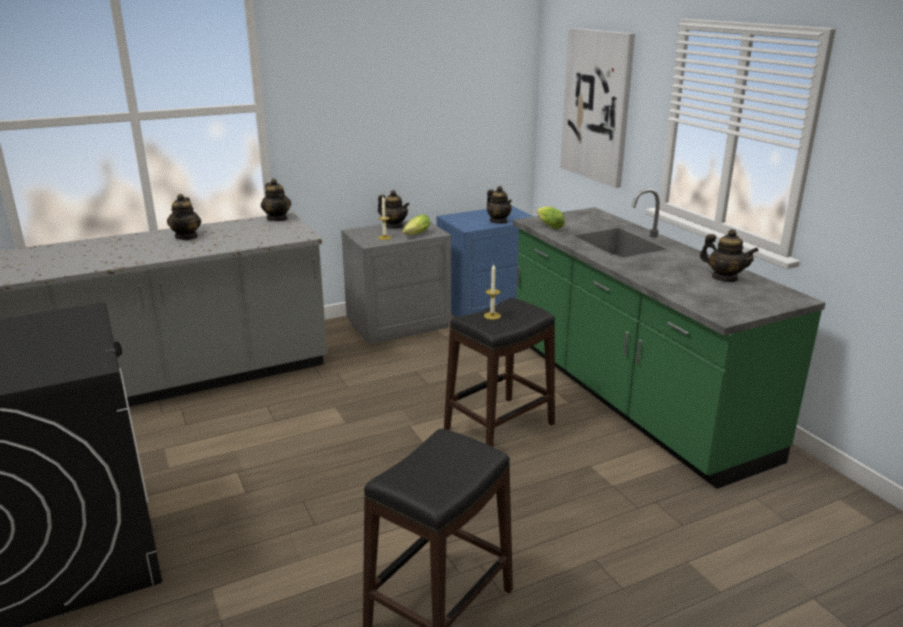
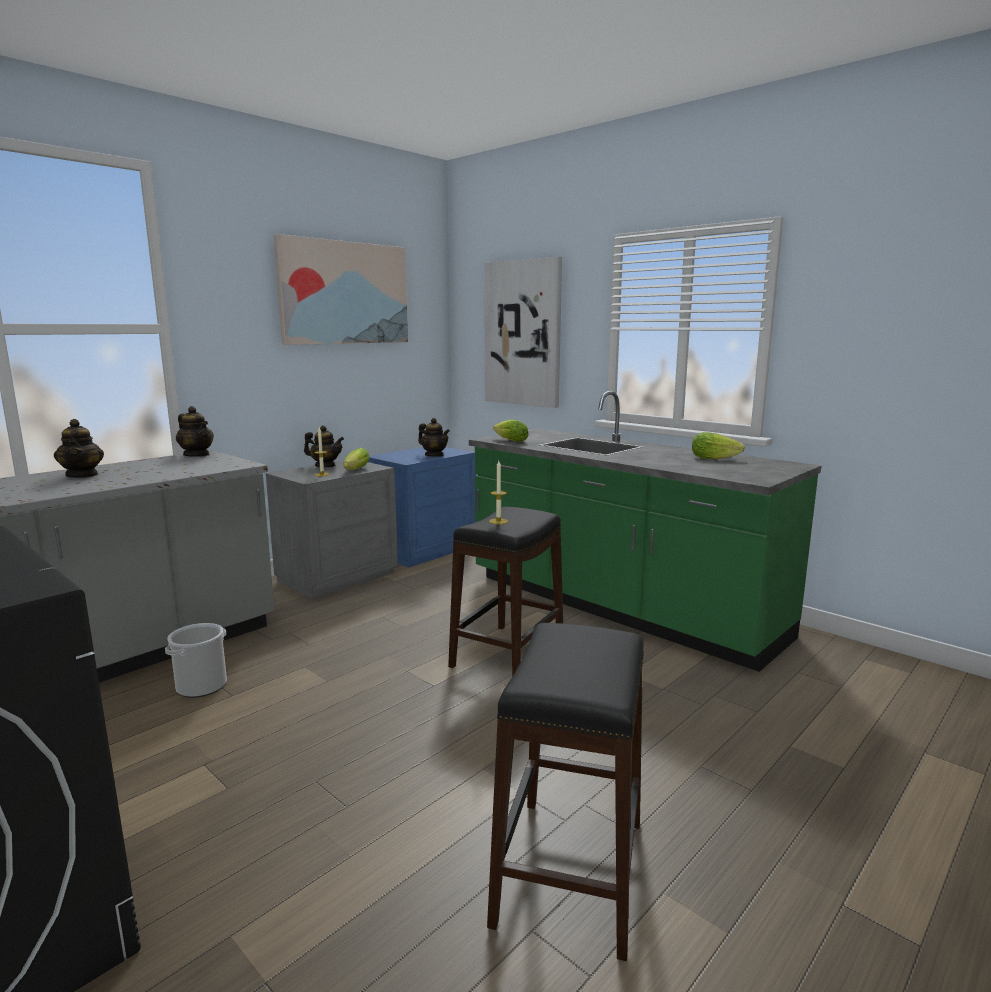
camera: 20 degrees left, 10 degrees down
teapot [700,229,759,282] -> lettuce [692,432,745,459]
none -> bucket [165,623,227,698]
none -> picture [274,234,408,345]

